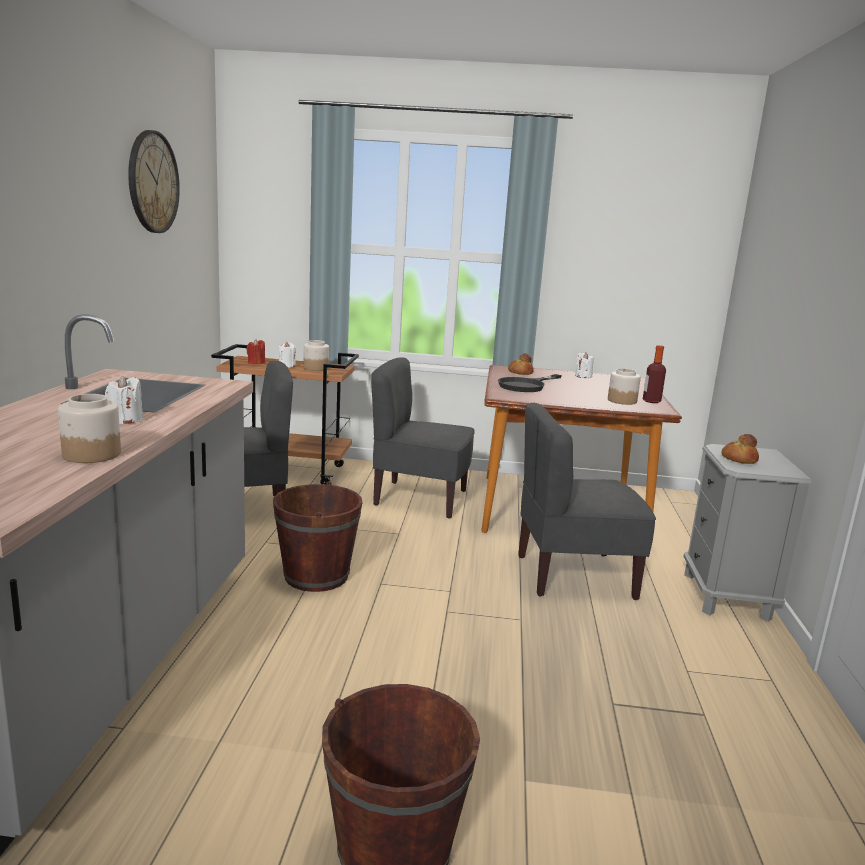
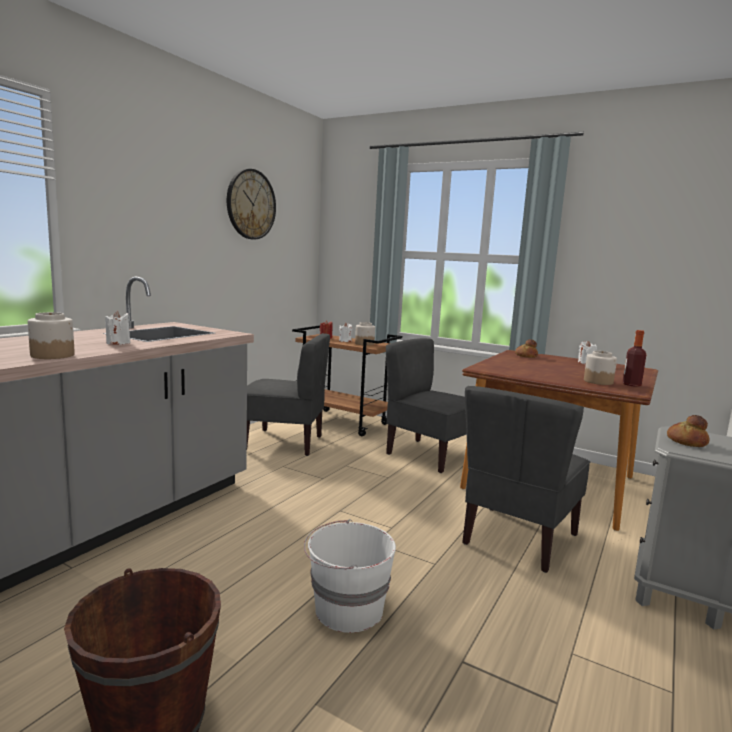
camera: 25 degrees right, 5 degrees down
brown bucket [273,481,362,592] -> none
black frying pan [498,374,562,392] -> none
grey chair [518,403,656,600] -> grey chair turned 75 degrees counterclockwise [462,386,590,573]
none -> white bucket [304,519,396,633]

